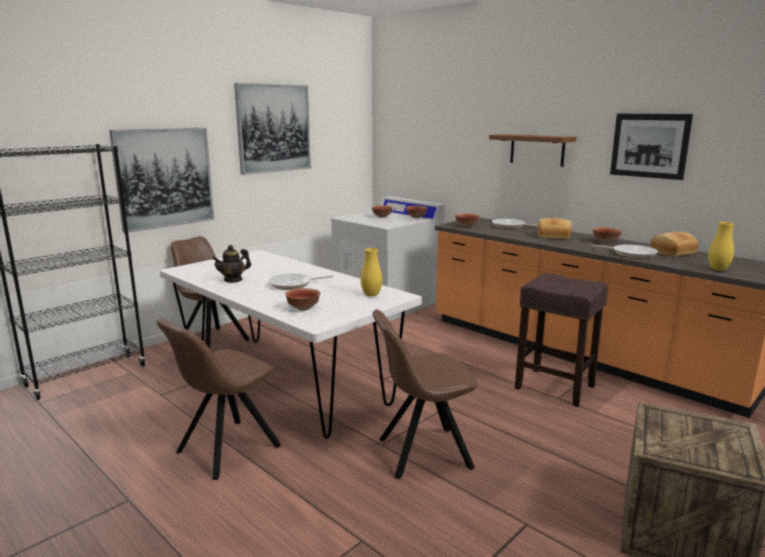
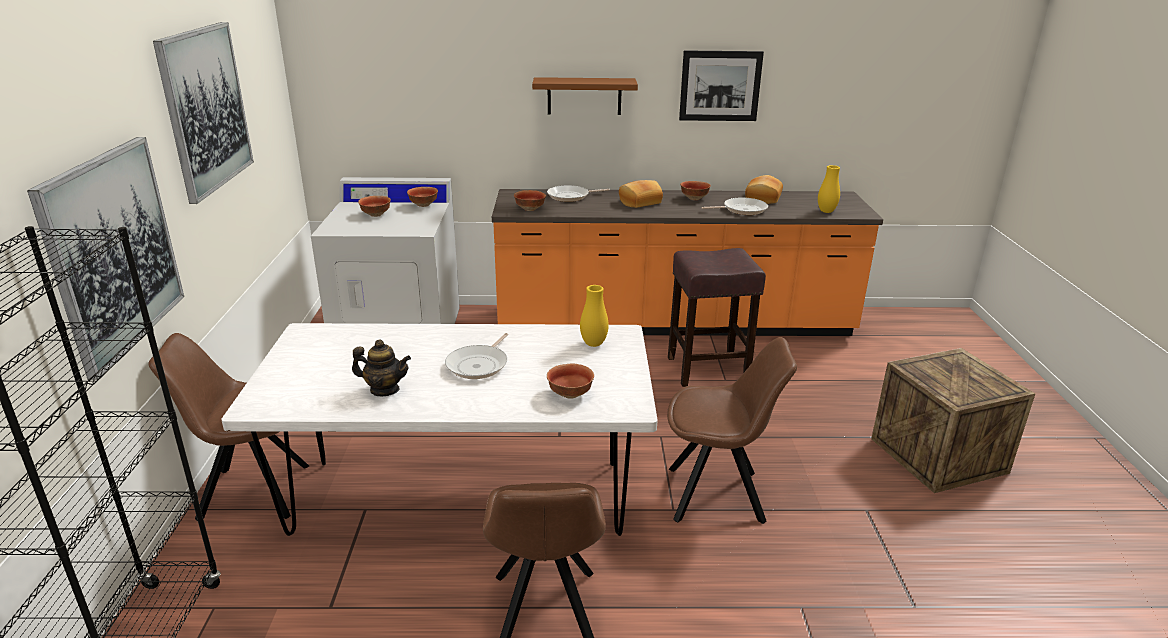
camera: 45 degrees left, 10 degrees up
teapot [212,245,251,283] -> teapot turned 90 degrees counterclockwise [352,339,411,396]
brown chair [373,309,478,479] -> brown chair turned 120 degrees counterclockwise [667,337,797,524]

